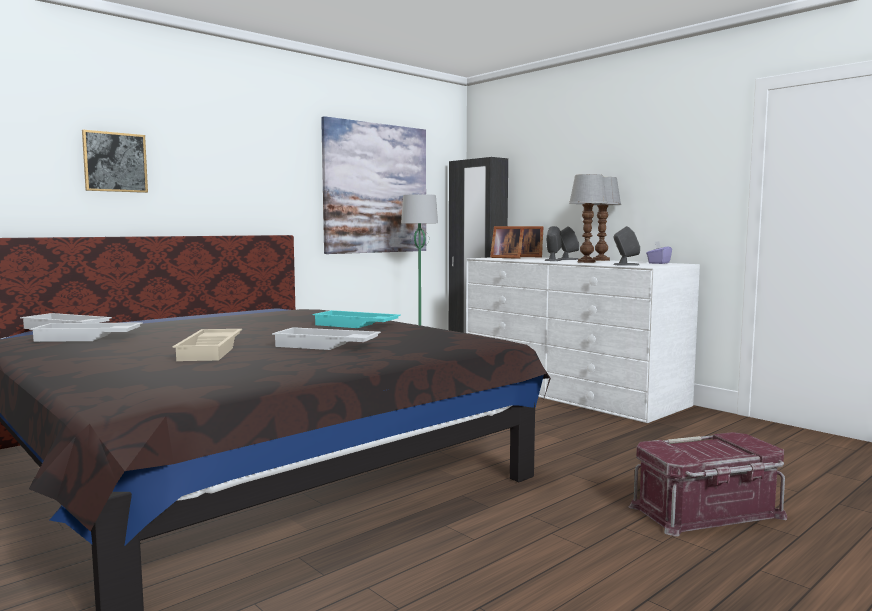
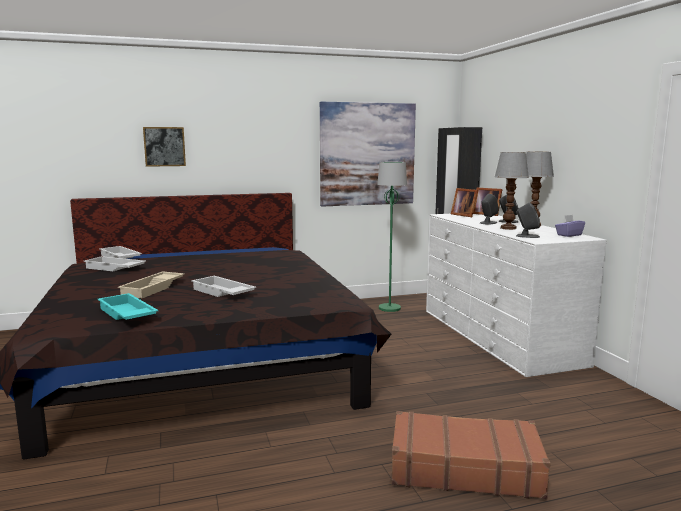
camera: 25 degrees right, 5 degrees up
turquoise tray [313,310,401,328] -> turquoise tray moved to [98,293,158,320]
red storage box [629,432,787,536] -> brown suitcase [391,411,551,499]

